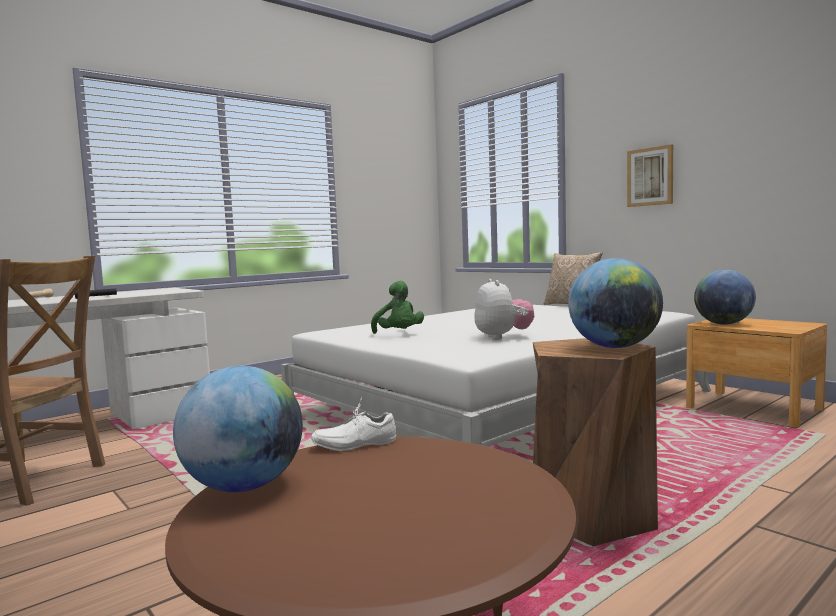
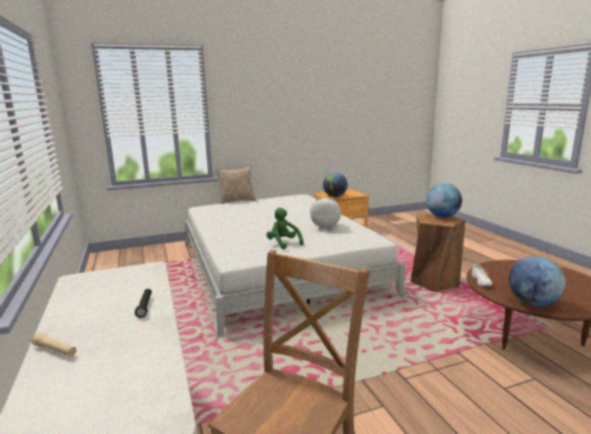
camera: 70 degrees left, 10 degrees up
green plush toy [371,281,424,334] -> green plush toy turned 120 degrees counterclockwise [266,208,304,250]
picture [627,144,673,207] -> none

